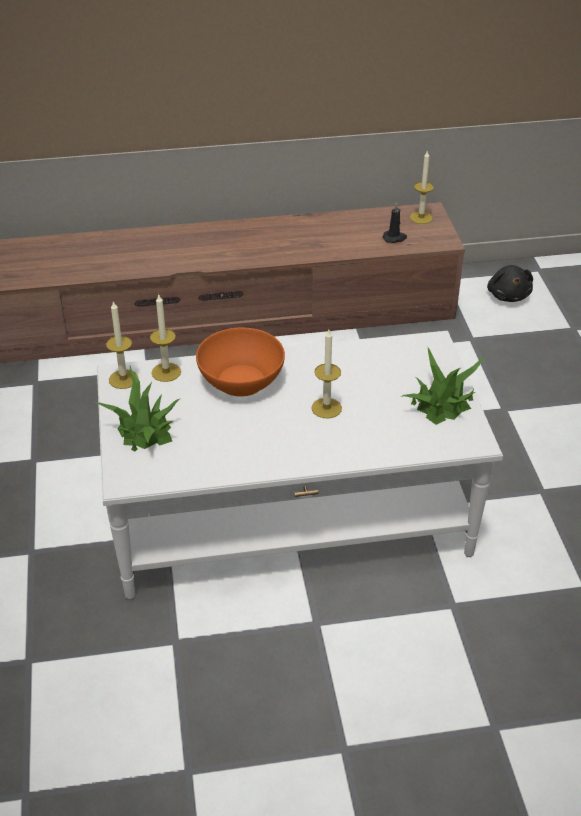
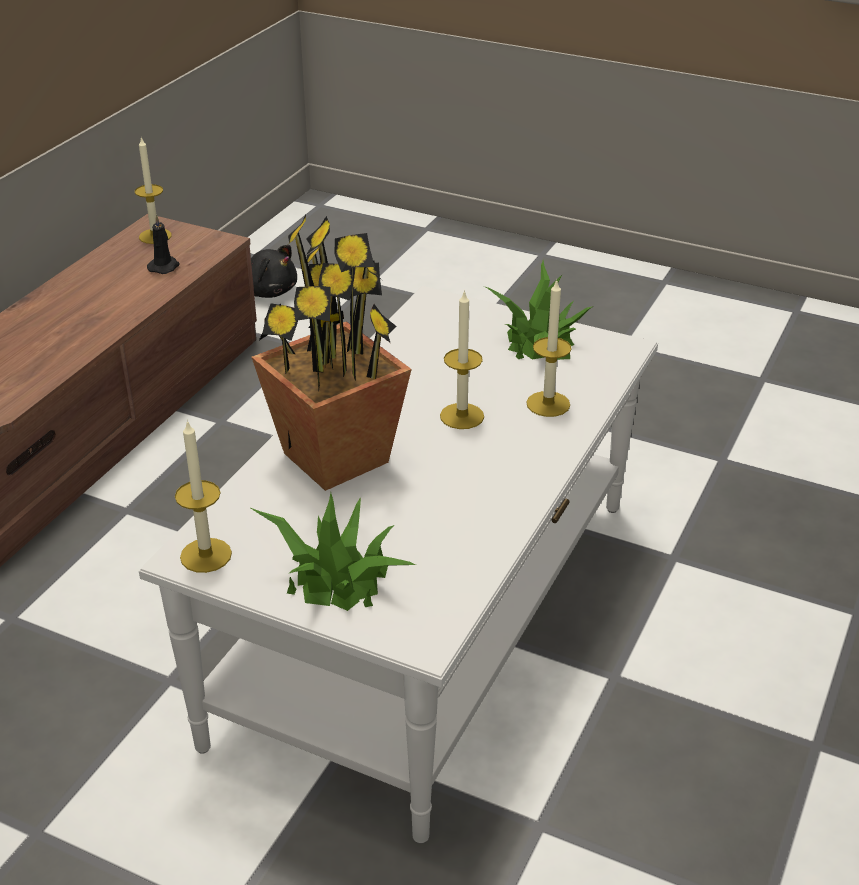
camera: 55 degrees left, 5 degrees down
candle [150,295,181,382] -> candle moved to [526,279,571,417]
orange bowl [196,327,285,397] -> potted plant [252,214,412,491]

